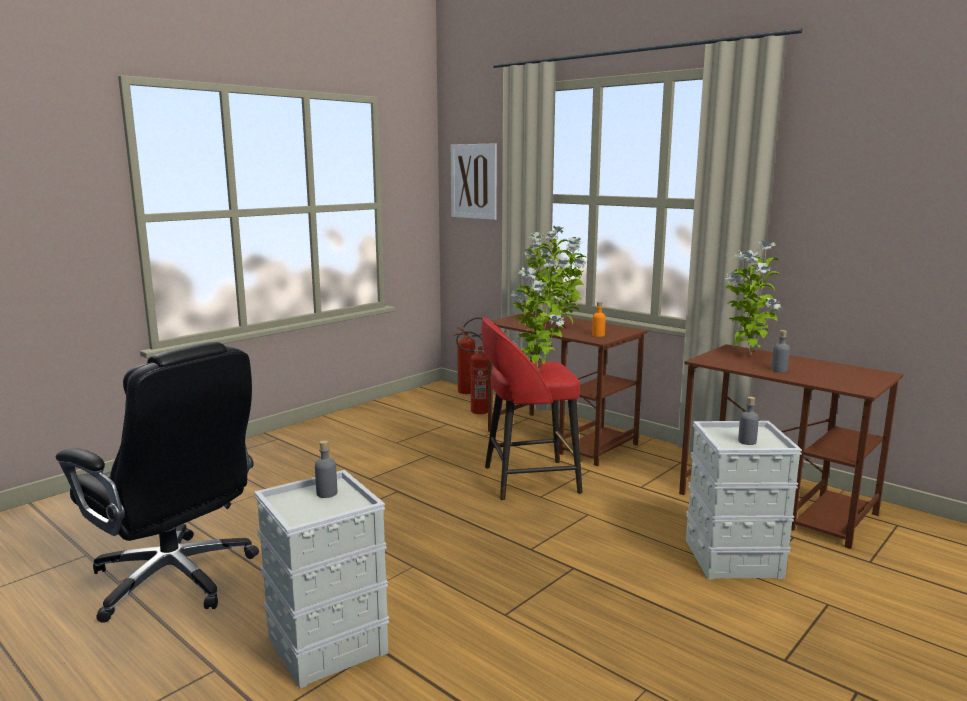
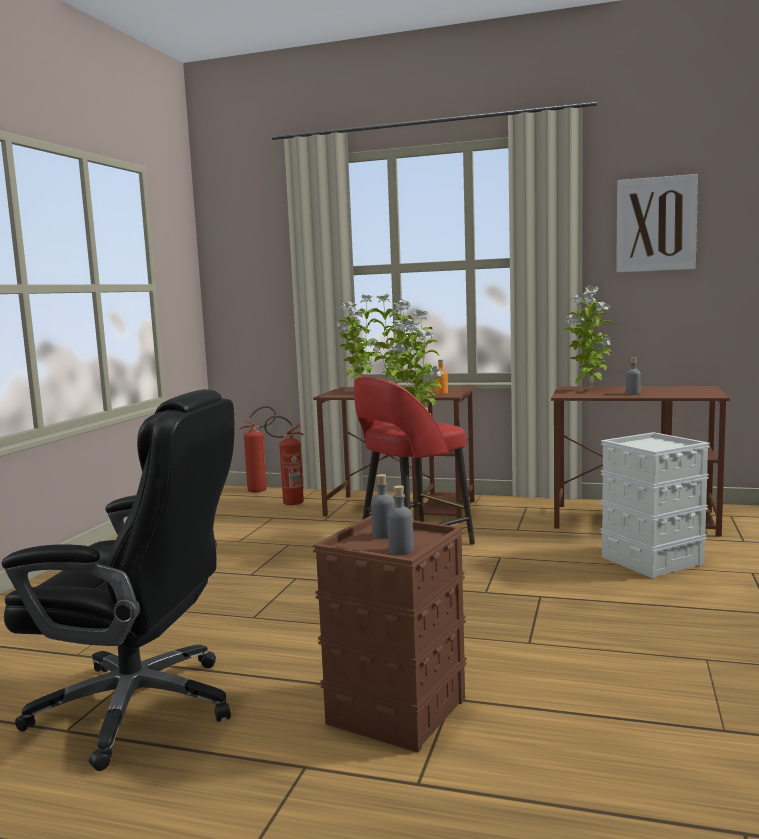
camera: 25 degrees left, 5 degrees down
grey storage box [254,470,389,689] -> brown storage box [313,515,467,752]
picture [451,143,497,220] -> picture moved to [616,174,698,273]
grey bottle [738,397,759,445] -> grey bottle moved to [388,485,414,554]

